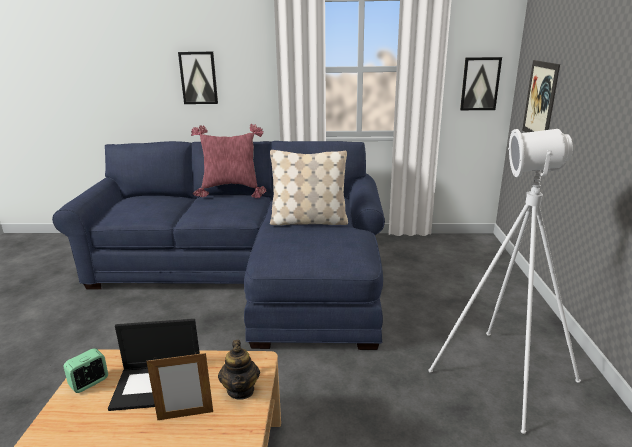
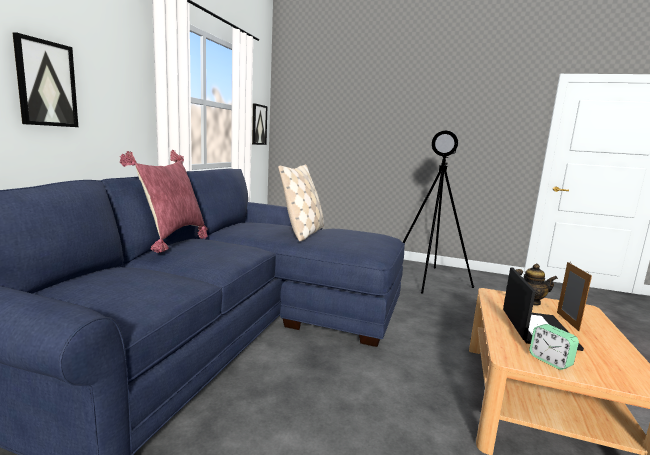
camera: 75 degrees left, 10 degrees down
white floor lamp [428,129,581,434] -> black floor lamp [403,130,474,294]
picture [522,60,560,133] -> none

